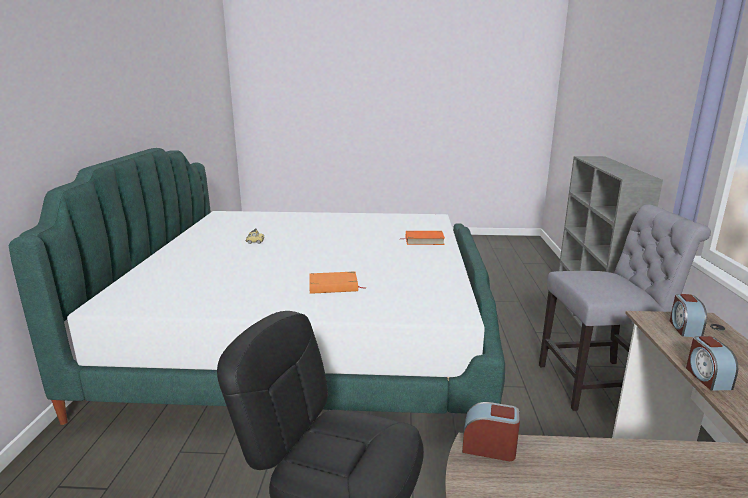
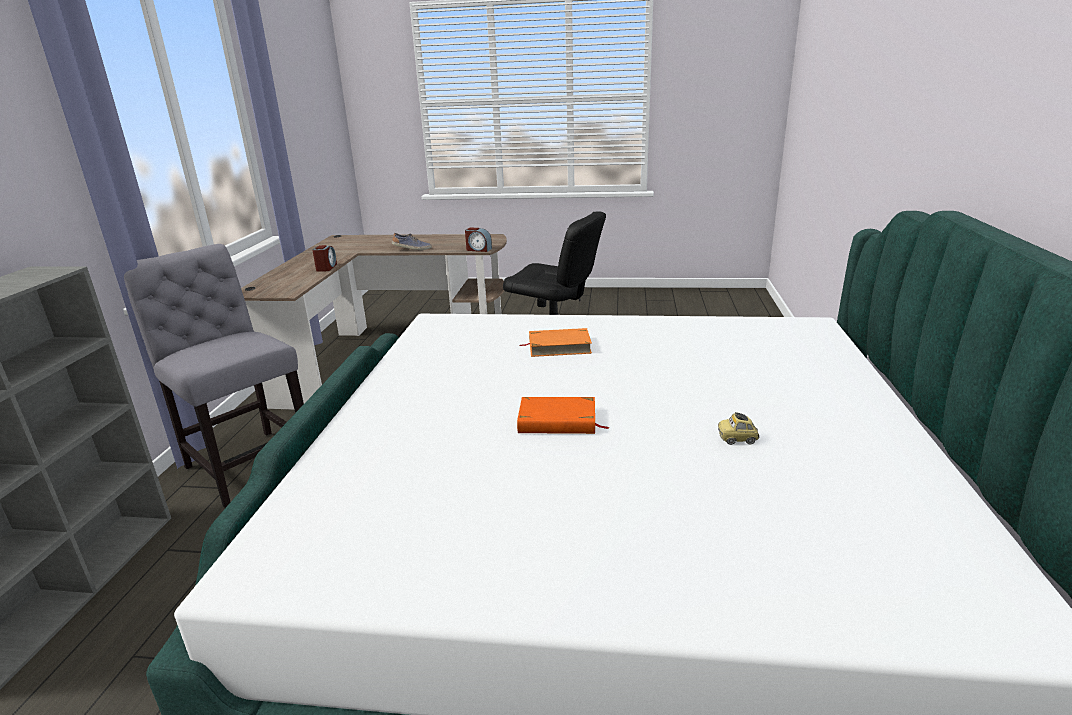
camera: 175 degrees left, 5 degrees up
orange book [404,231,445,245] -> orange book moved to [517,397,609,434]
grey chair [539,204,711,411] -> grey chair turned 45 degrees clockwise [124,244,304,508]
alarm clock [670,294,707,337] -> none
none -> shoe [392,233,432,250]

